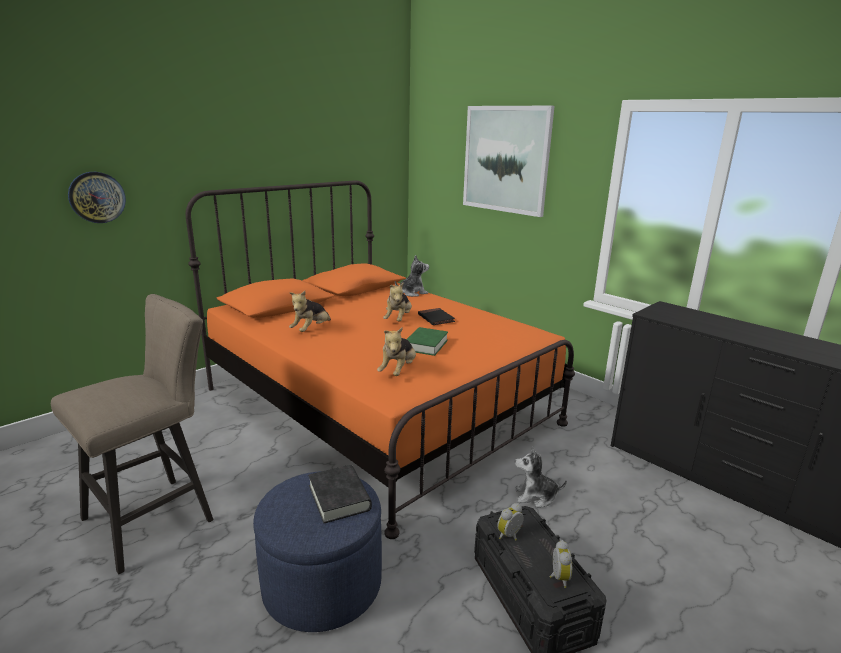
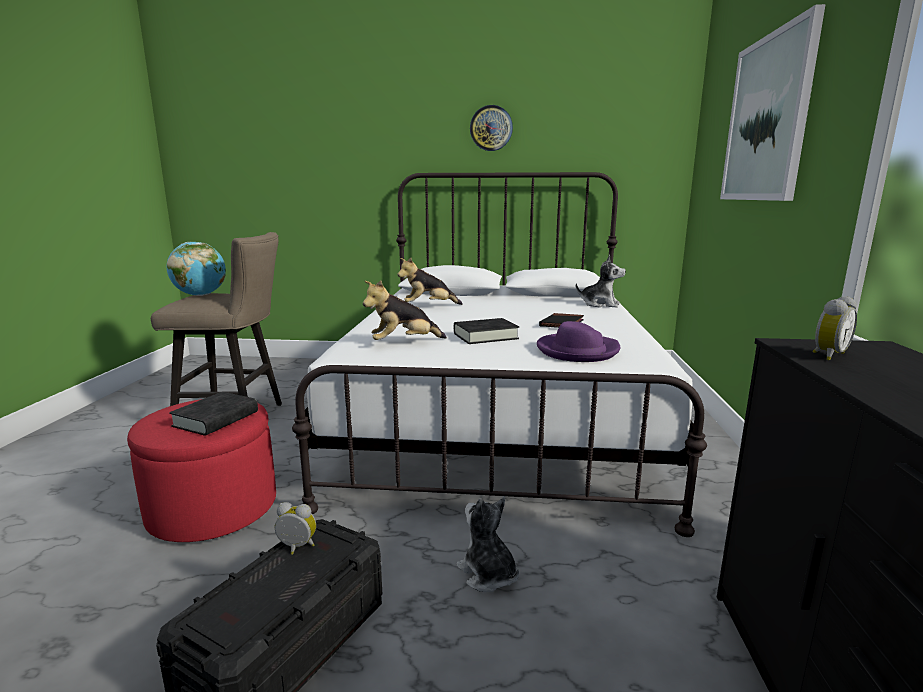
camera: 50 degrees right, 5 degrees down
wall clock [68,172,126,223] -> wall clock moved to [470,105,513,151]
orange bed [186,180,575,539] -> white bed [292,172,707,537]
blue ottoman [253,471,382,632] -> red ottoman [127,399,276,542]
plush toy [383,282,412,322] -> none
green book [406,327,448,356] -> black book [454,318,519,344]
alarm clock [550,540,572,588] -> alarm clock moved to [813,296,857,360]
none -> globe [167,242,226,296]
none -> purple hat [537,321,620,362]

